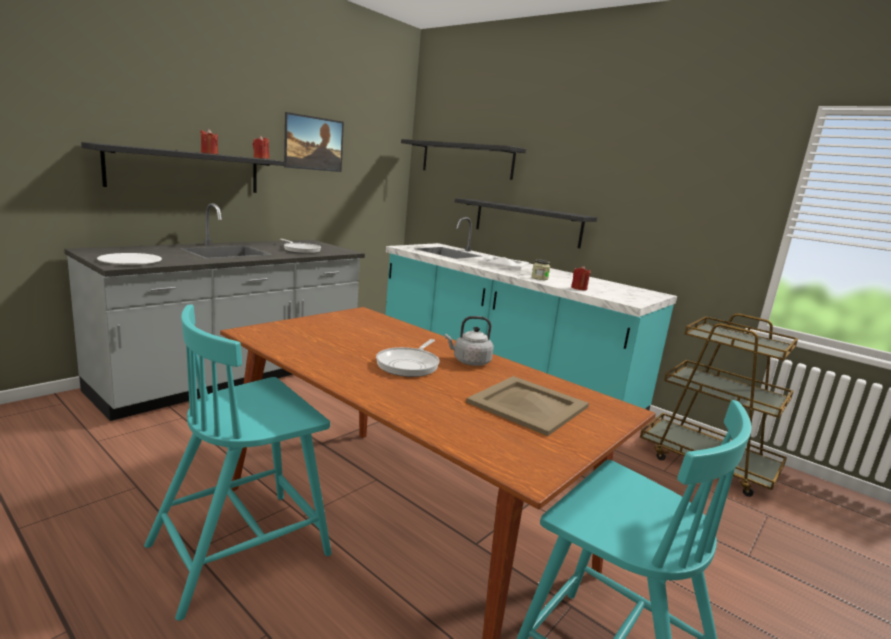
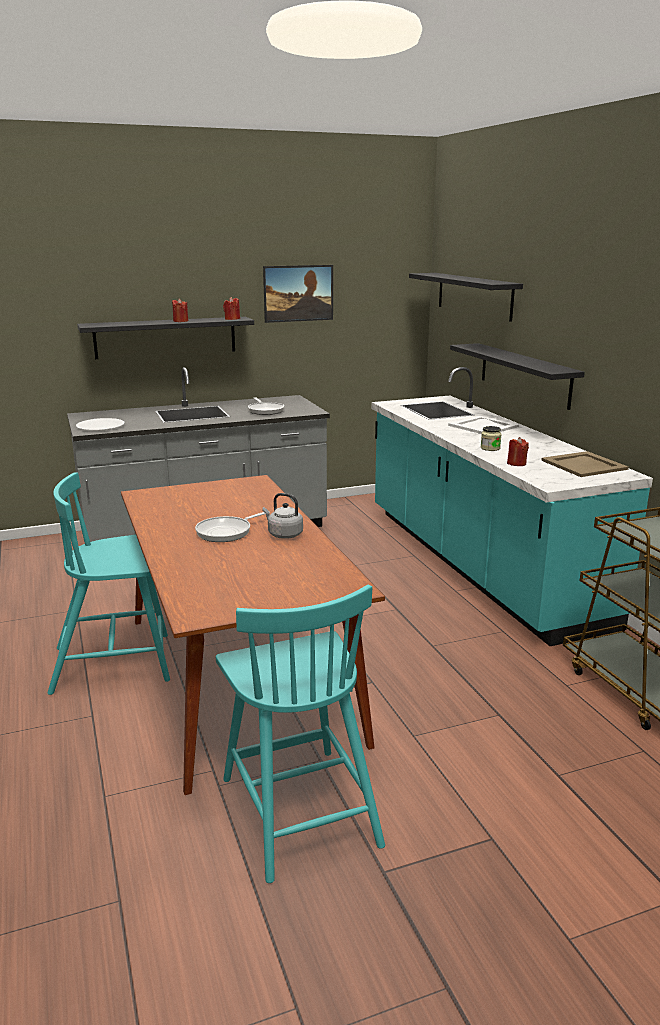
camera: 30 degrees right, 5 degrees up
beige tray [466,376,589,436] -> beige tray moved to [541,451,629,477]

